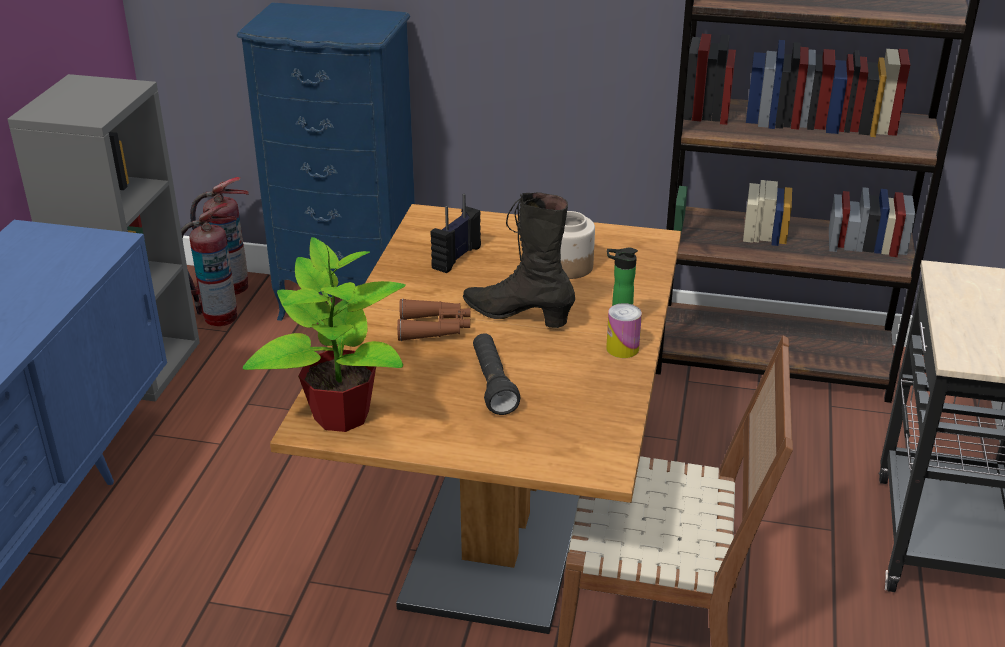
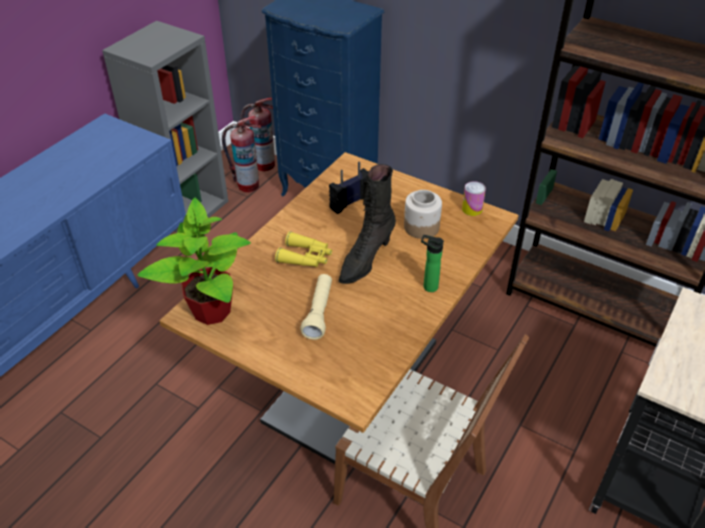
camera: 20 degrees right, 10 degrees up
brown binoculars [397,299,470,341] -> yellow binoculars [275,231,332,267]
black boot [463,192,575,328] -> black boot turned 105 degrees counterclockwise [338,164,396,284]
black flashlight [473,333,521,415] -> beige flashlight [300,274,332,340]
can [606,303,642,358] -> can moved to [462,181,486,216]

